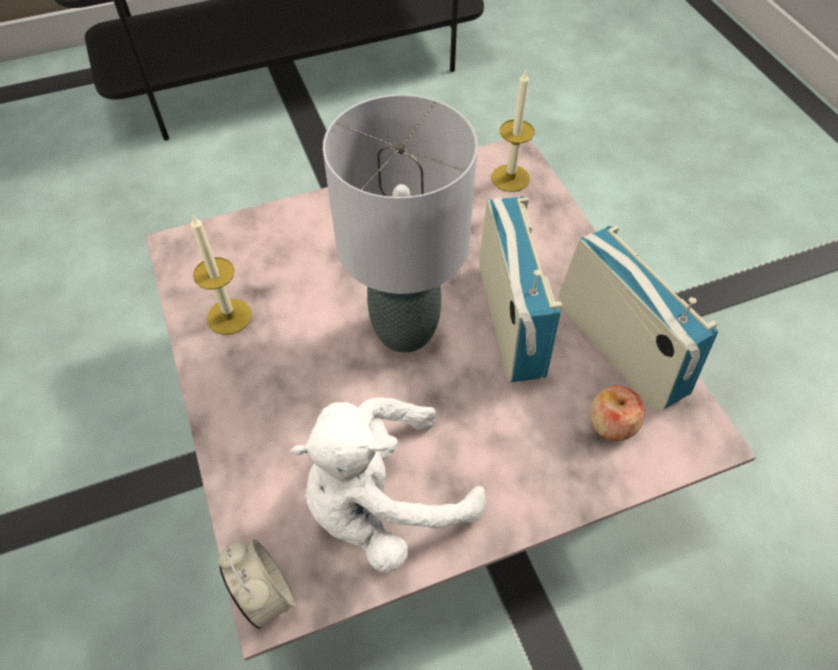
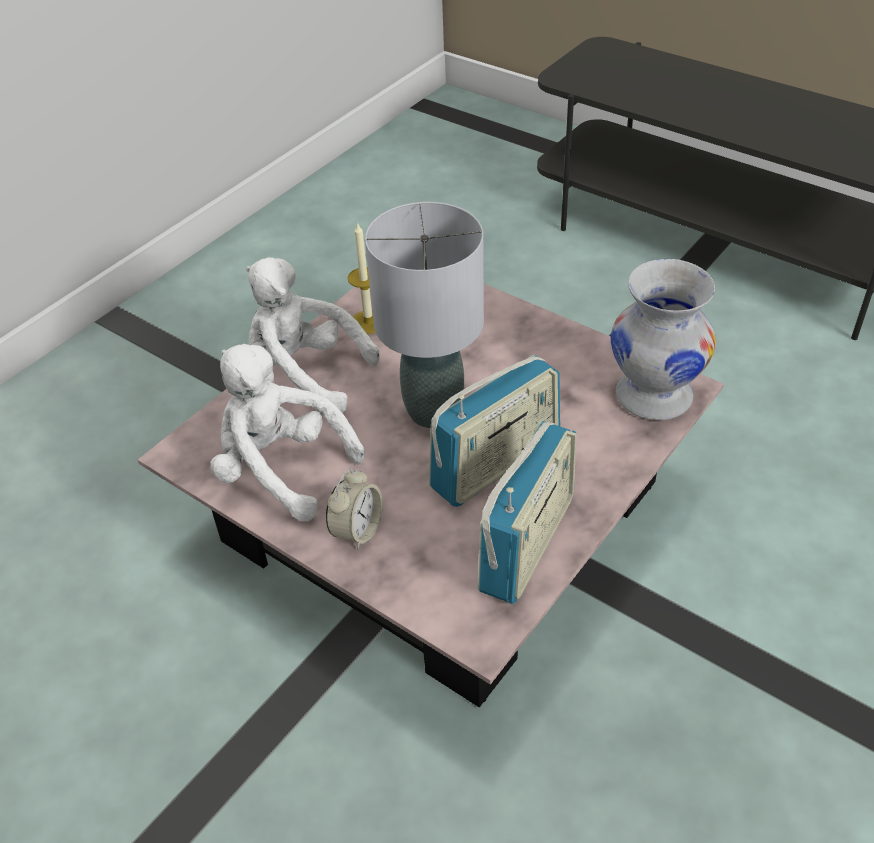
camera: 60 degrees right, 10 degrees down
alarm clock [219,539,295,629] -> alarm clock moved to [326,468,383,549]
candle [492,69,534,192] -> white vase [611,259,716,420]
apple [589,385,645,441] -> none
none -> white plush toy [246,257,380,413]

